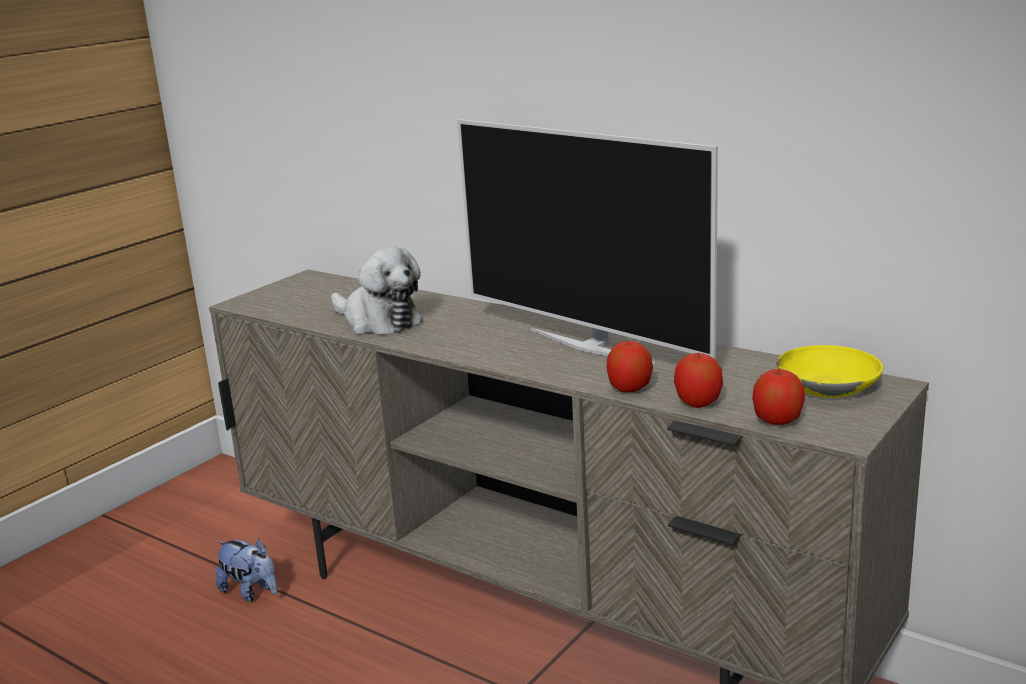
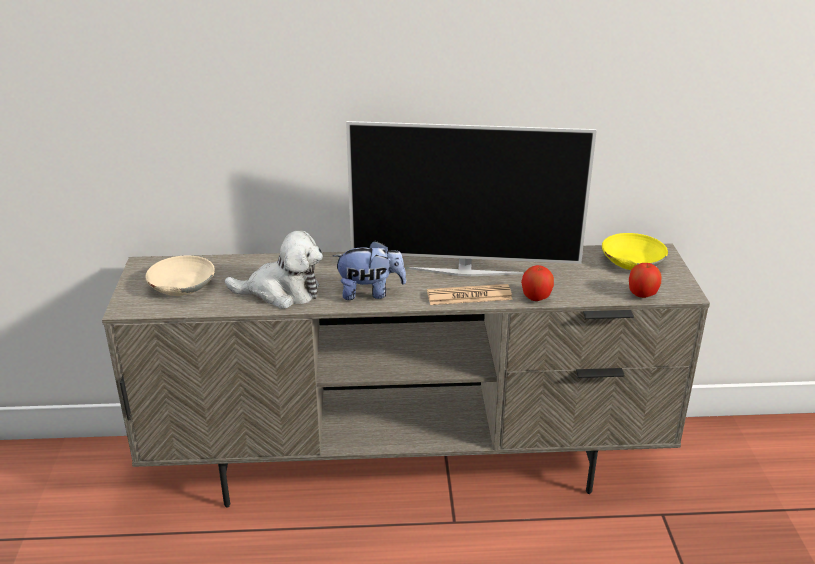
camera: 40 degrees left, 10 degrees up
plush toy [215,538,277,602] -> plush toy moved to [333,241,406,300]
apple [674,352,723,408] -> none
none -> beige bowl [145,256,215,296]
none -> newspaper [427,284,512,305]

